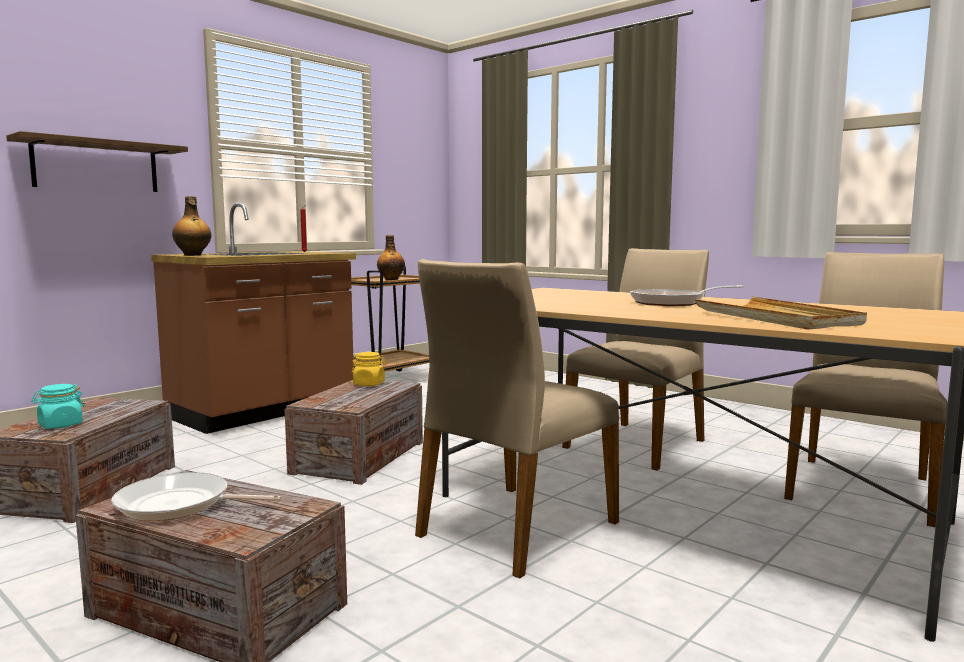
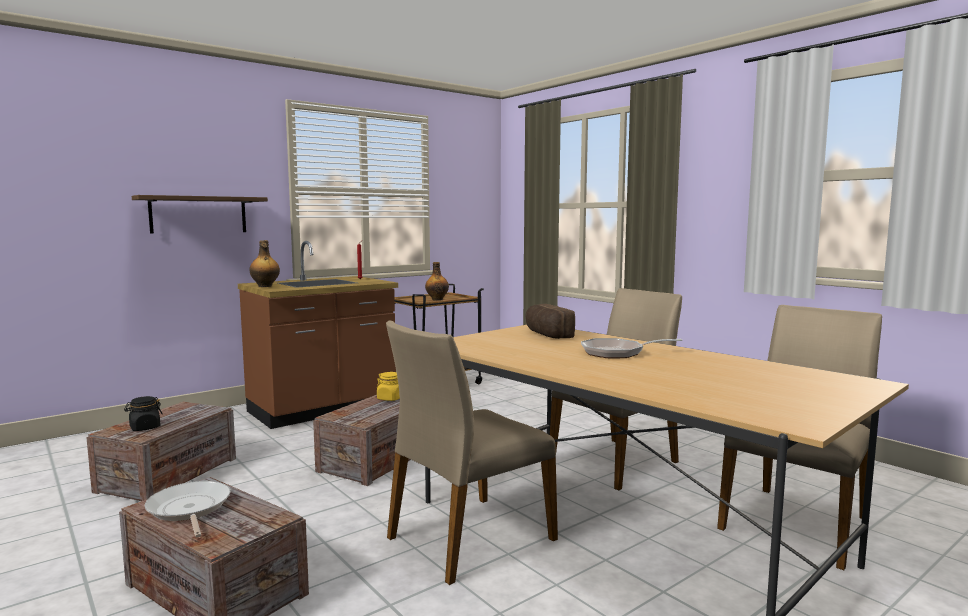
camera: 10 degrees right, 0 degrees up
turquoise jar [31,384,84,429] -> black jar [124,396,163,431]
frying pan [111,472,282,521] -> frying pan turned 45 degrees clockwise [145,481,230,538]
beige tray [695,297,867,330] -> none
none -> bread [525,304,575,339]

